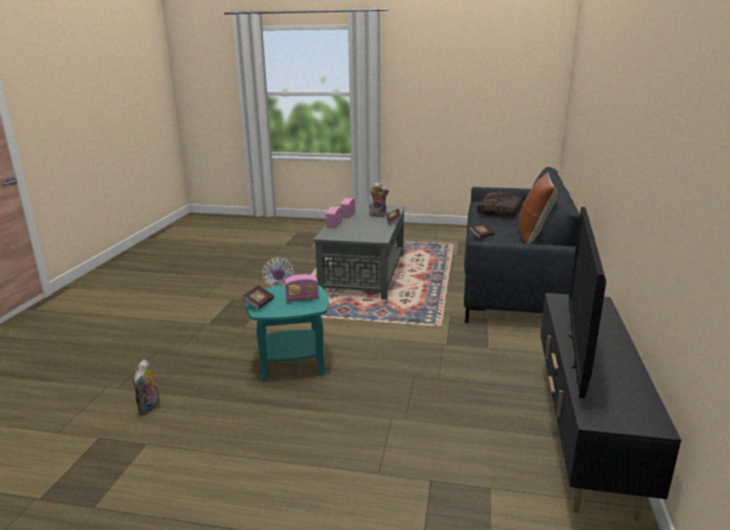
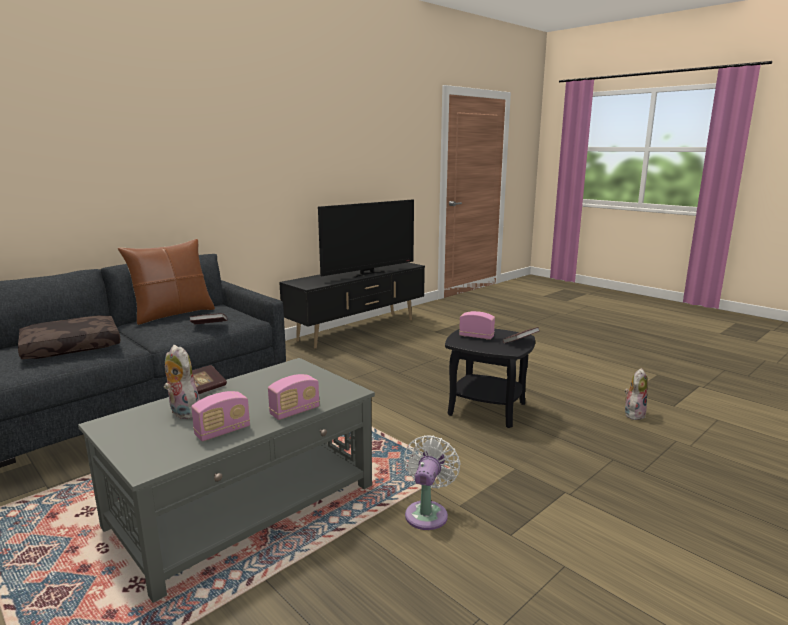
camera: 145 degrees left, 5 degrees down
turquoise side table [246,285,329,382] -> black side table [445,328,535,428]

